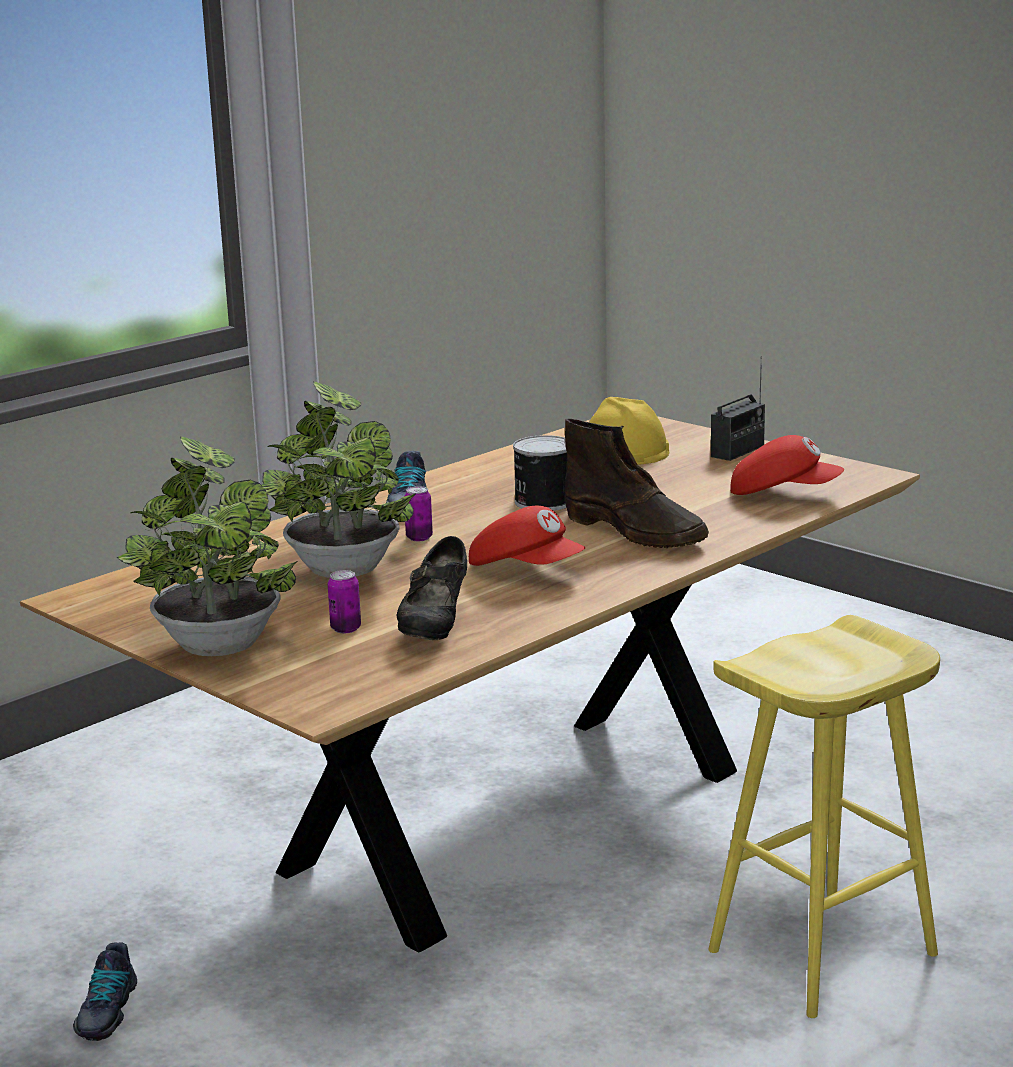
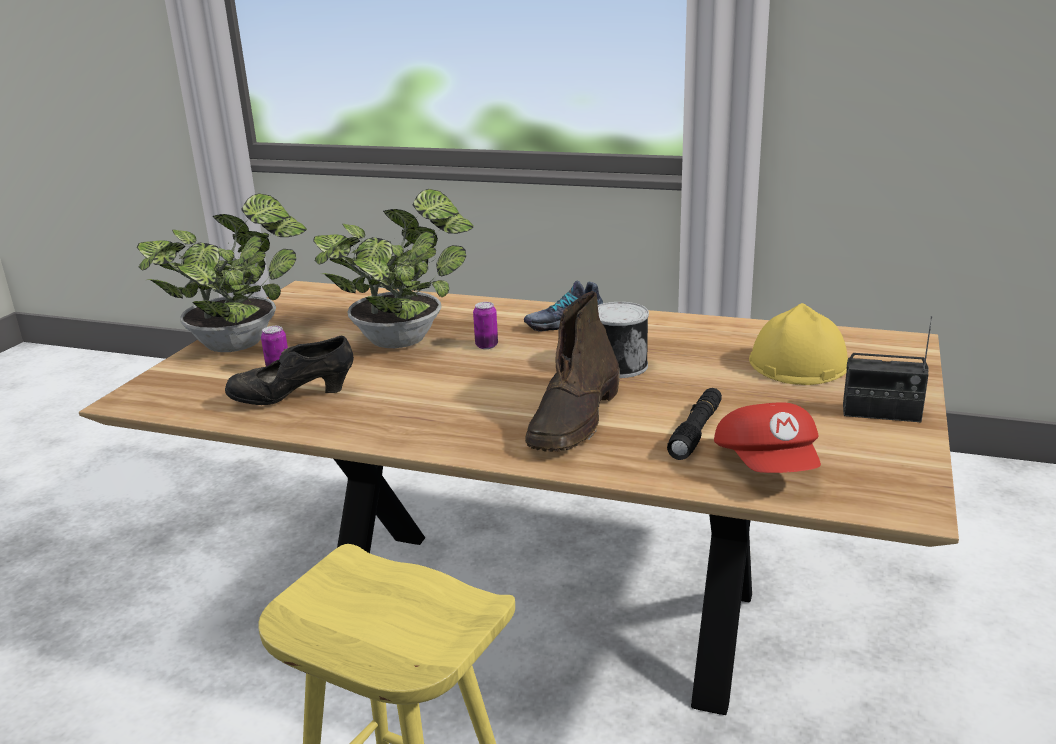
camera: 65 degrees right, 5 degrees up
shoe [73,942,137,1041] -> none
red cap [469,506,585,566] -> none
none -> black flashlight [667,388,722,460]

